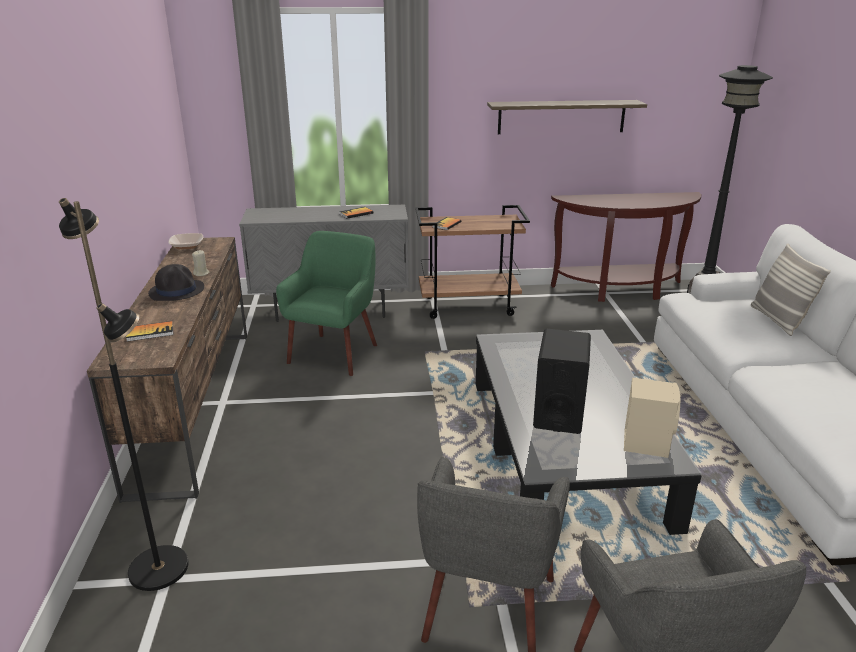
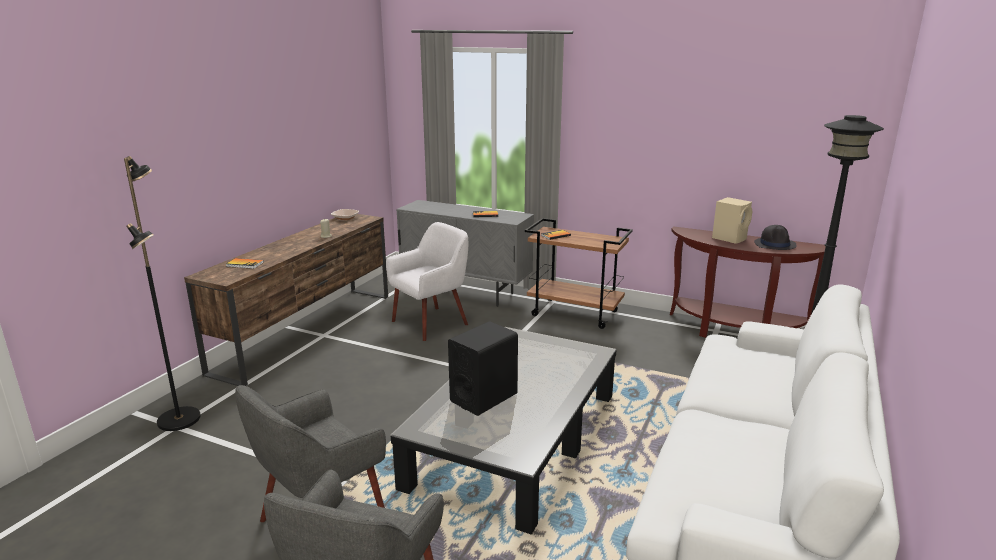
camera: 30 degrees right, 5 degrees down
black hat [148,264,204,301] -> black hat moved to [754,225,797,250]
green armchair [276,231,377,376] -> white armchair [386,222,468,341]
shelf [487,100,647,134] -> none
beige speaker [624,378,680,458] -> beige speaker moved to [712,197,752,244]
pillow [751,244,831,336] -> none

